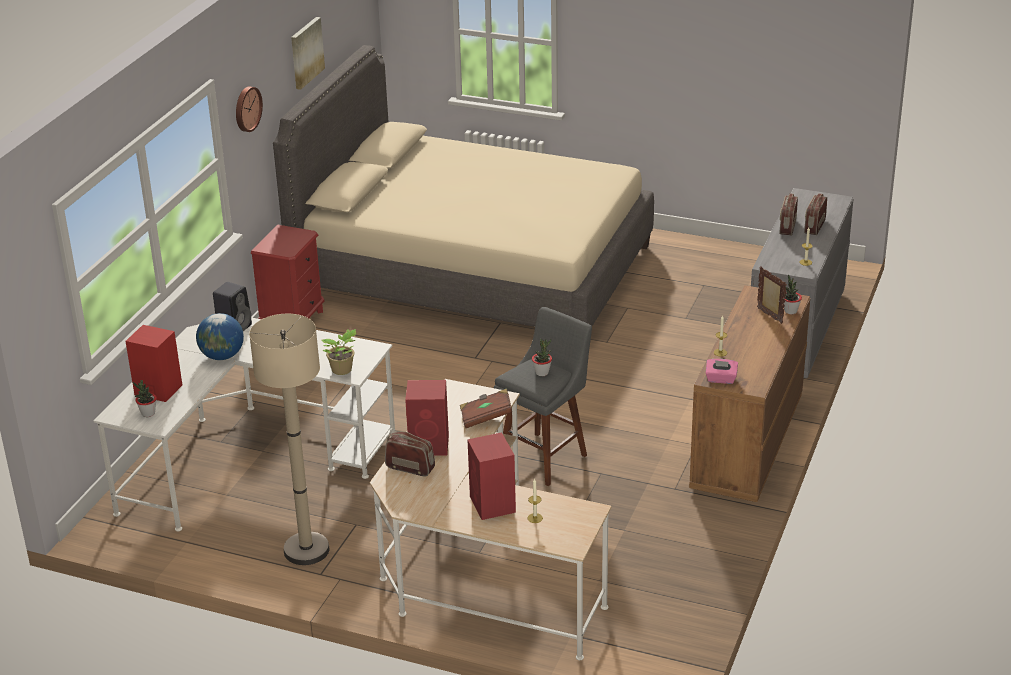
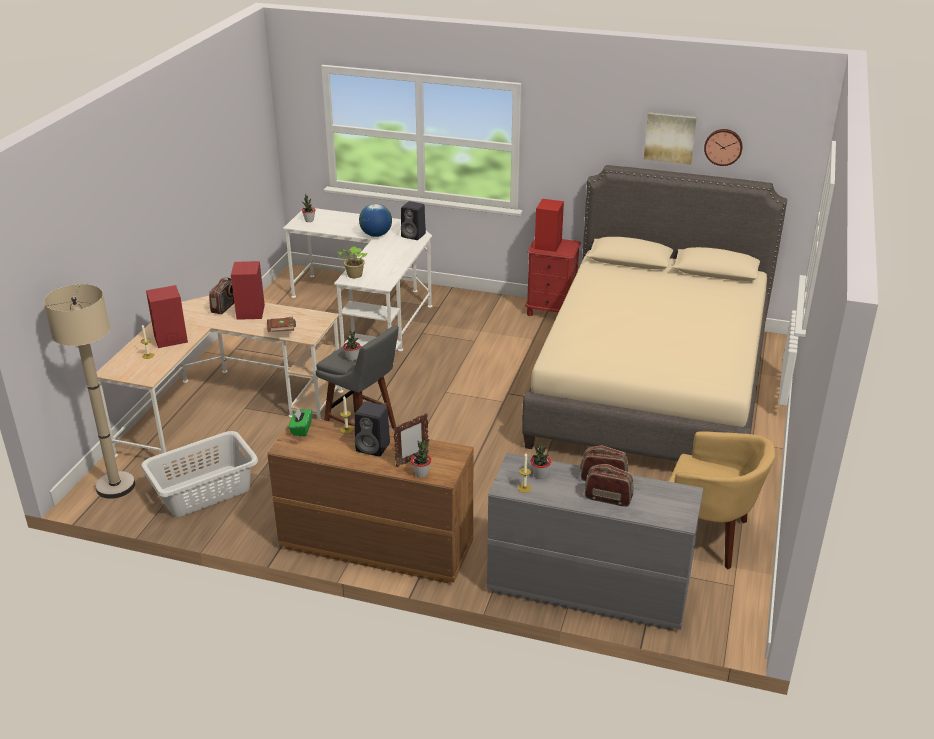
camera: 85 degrees right, 0 degrees up
red speaker [125,325,182,402] -> red speaker moved to [535,199,564,252]
wall clock [236,86,263,132] -> wall clock moved to [704,129,743,166]
beige floor lamp [249,314,329,565] -> beige floor lamp moved to [44,284,135,499]
pink tissue box [706,359,738,384] -> green tissue box [289,407,312,436]
none -> grey laundry basket [141,431,258,517]
none -> black speaker [355,401,390,457]
none -> potted plant [531,443,551,479]
none -> yellow armchair [668,431,775,569]

